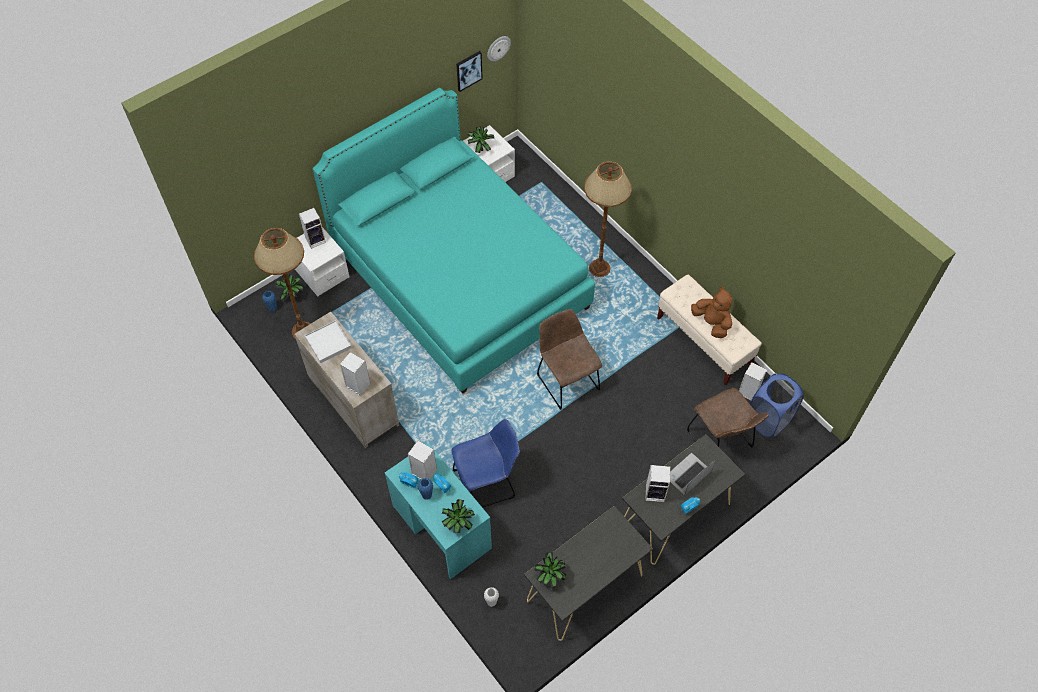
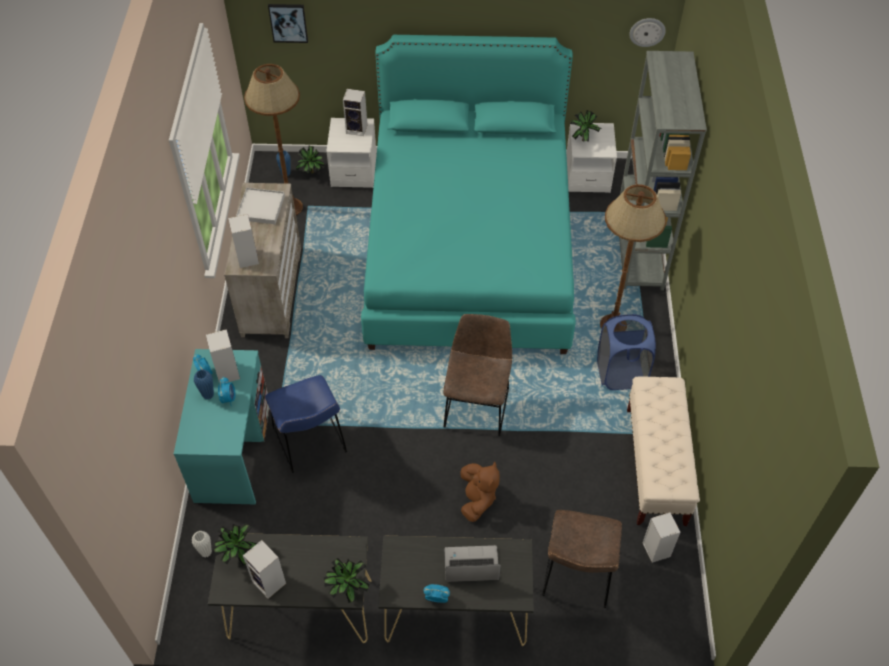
camera: 40 degrees right, 5 degrees down
potted plant [442,499,475,533] -> potted plant moved to [324,558,369,603]
blue chair [451,419,520,508] -> blue chair turned 45 degrees clockwise [265,375,347,473]
picture [456,51,483,92] -> picture moved to [268,4,308,43]
speaker [645,465,670,502] -> speaker moved to [243,540,286,599]
brown plush toy [691,287,732,338] -> brown plush toy moved to [460,462,500,522]
blue laundry basket [750,373,804,438] -> blue laundry basket moved to [597,314,656,390]
none -> grey bookcase [619,51,707,291]

